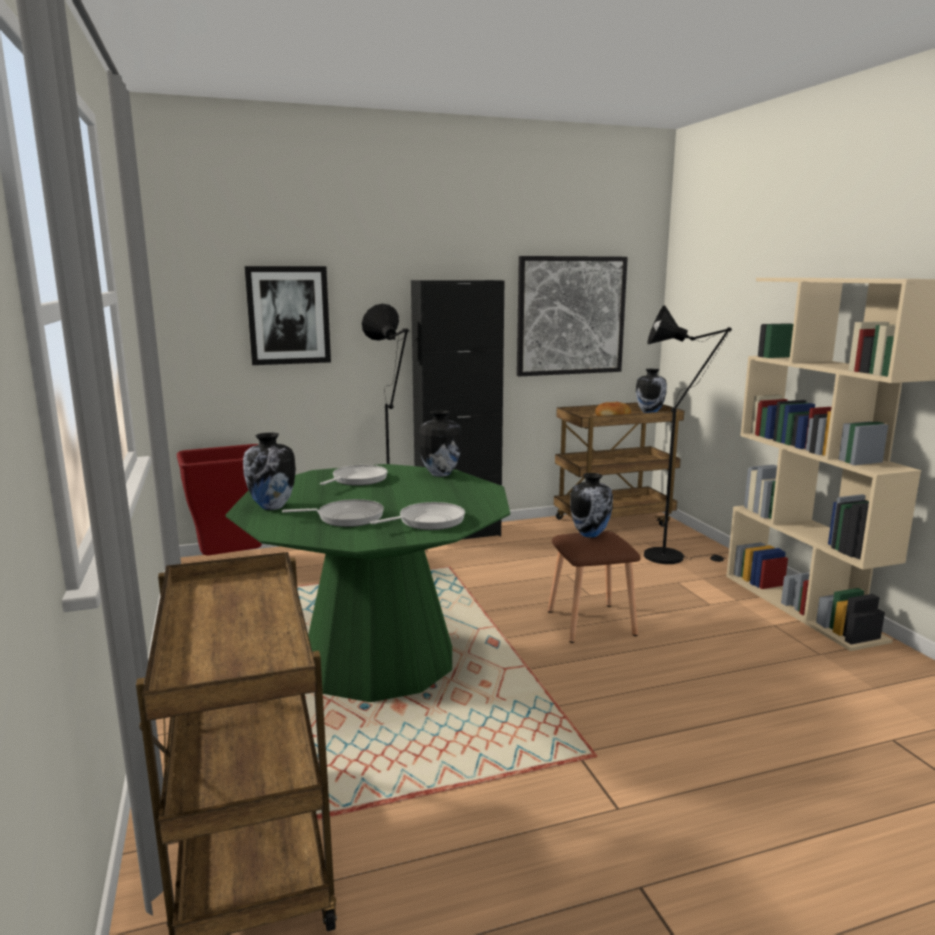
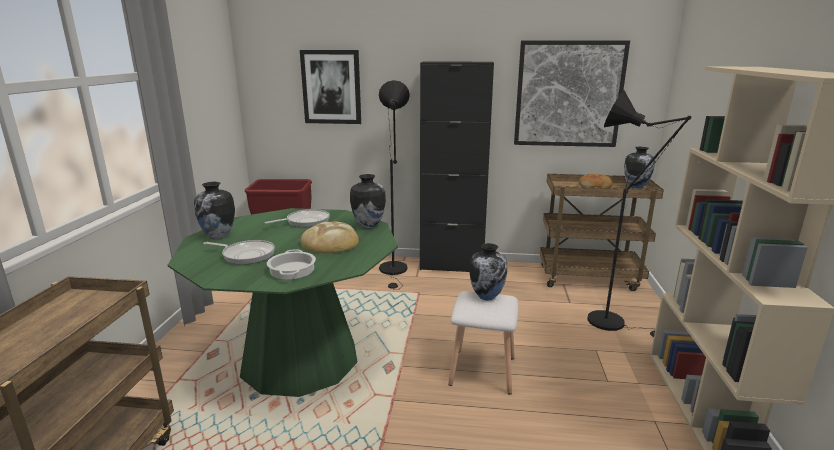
camera: 25 degrees right, 5 degrees up
frying pan [370,502,465,530] -> cooking pot [267,249,316,279]
brown stool [548,531,641,643] -> white stool [448,291,519,395]
none -> bread [301,222,359,253]

